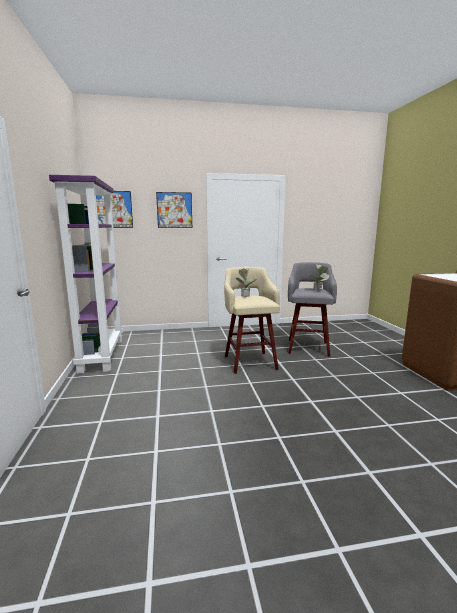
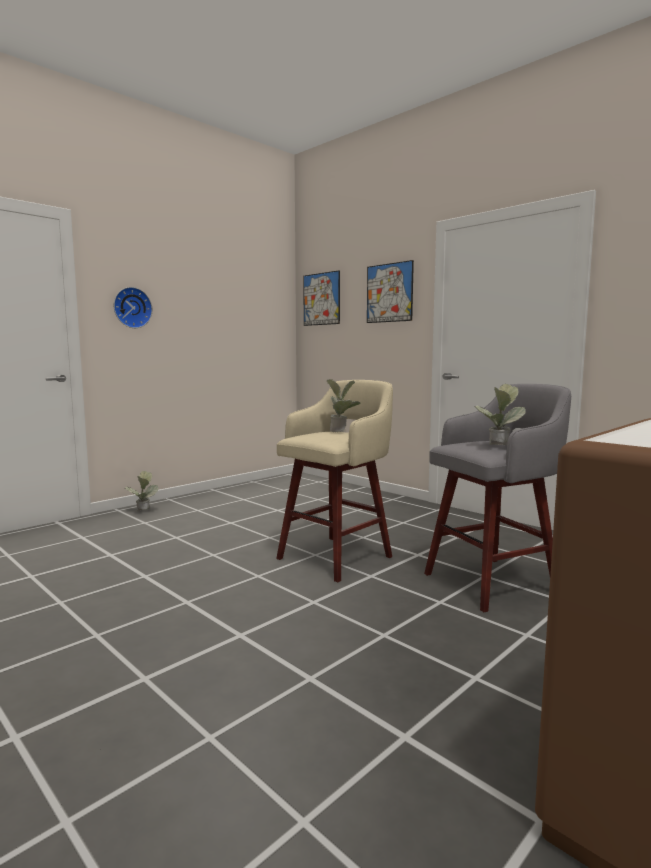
camera: 55 degrees right, 5 degrees down
purple bookcase [49,175,123,374] -> none
none -> wall clock [114,287,152,328]
none -> potted plant [125,471,159,511]

